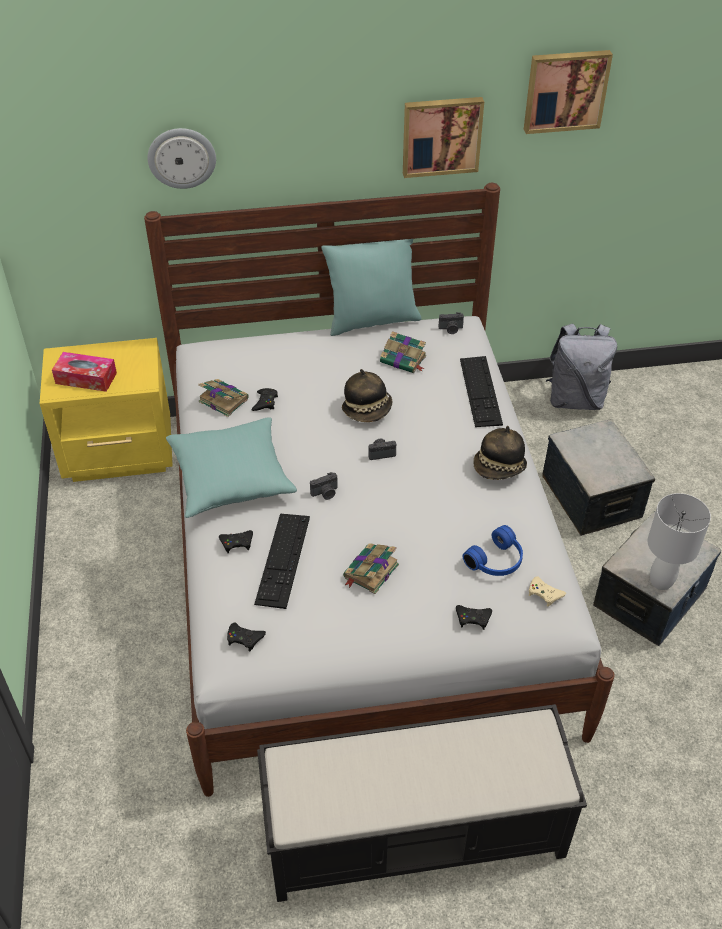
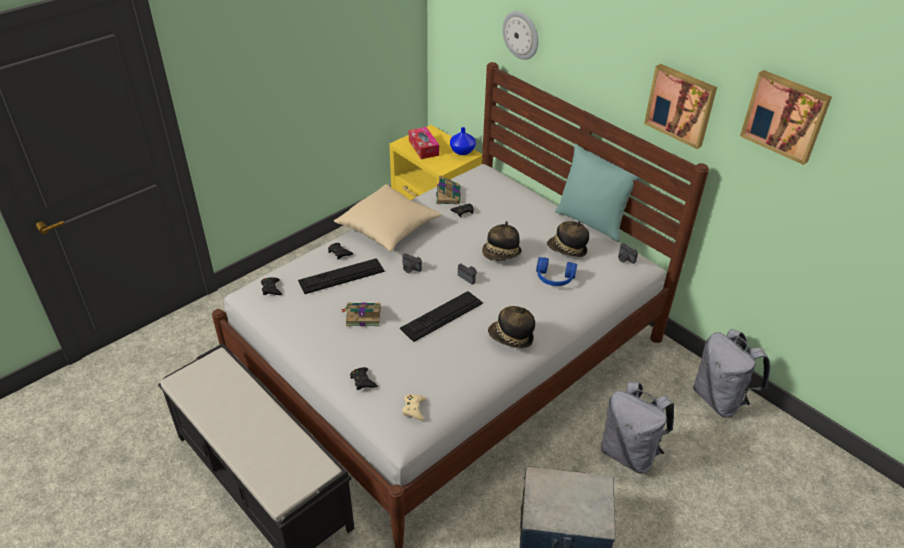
camera: 55 degrees right, 5 degrees down
turquoise pillow [166,418,297,518] -> beige pillow [334,184,442,252]
book [380,331,426,373] -> hat [547,221,589,257]
keyboard [460,356,503,427] -> keyboard moved to [399,291,483,342]
blue headphones [463,525,523,576] -> blue headphones moved to [536,257,577,286]
storage box [542,419,655,536] -> grey backpack [601,381,674,474]
white table lamp [648,493,711,590] -> none
none -> blue vase [450,127,476,155]

